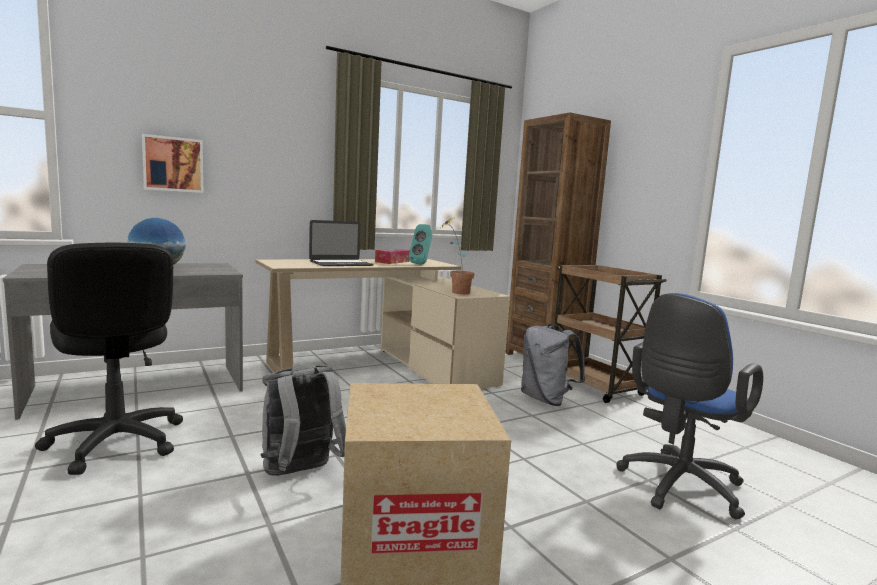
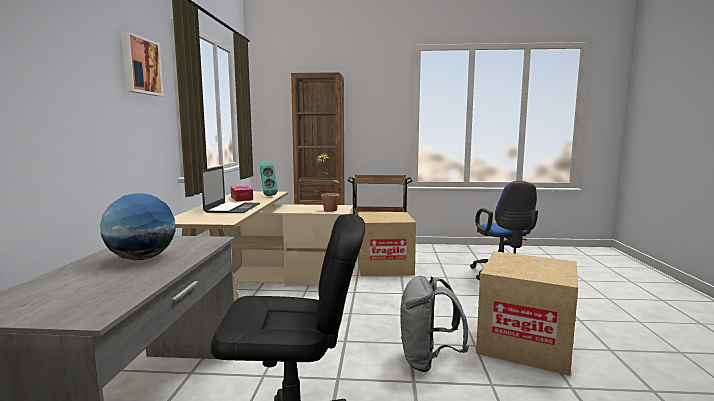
camera: 55 degrees left, 0 degrees up
picture [142,134,203,193] -> picture moved to [121,31,164,96]
grey backpack [521,324,586,406] -> cardboard box [358,212,416,276]

